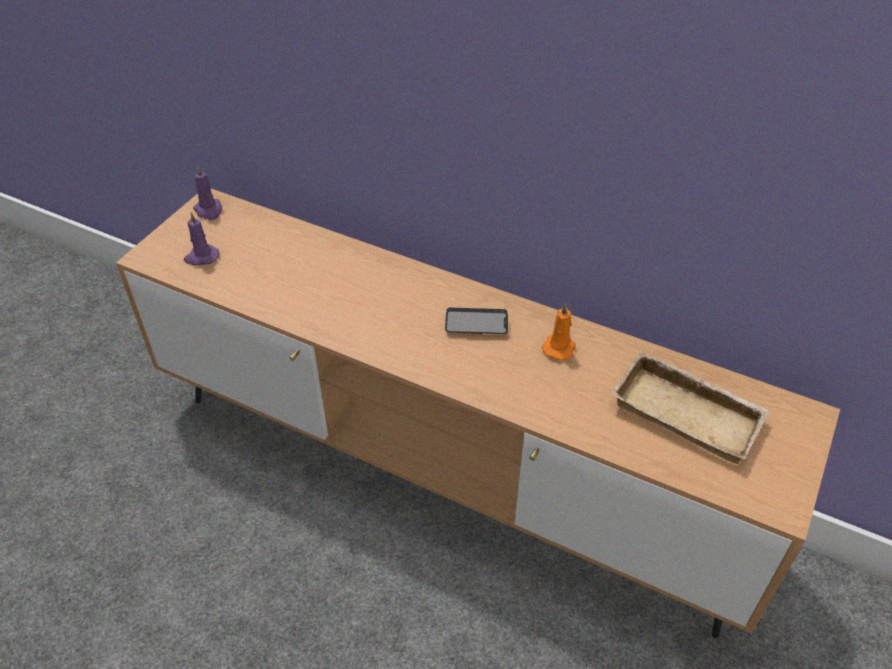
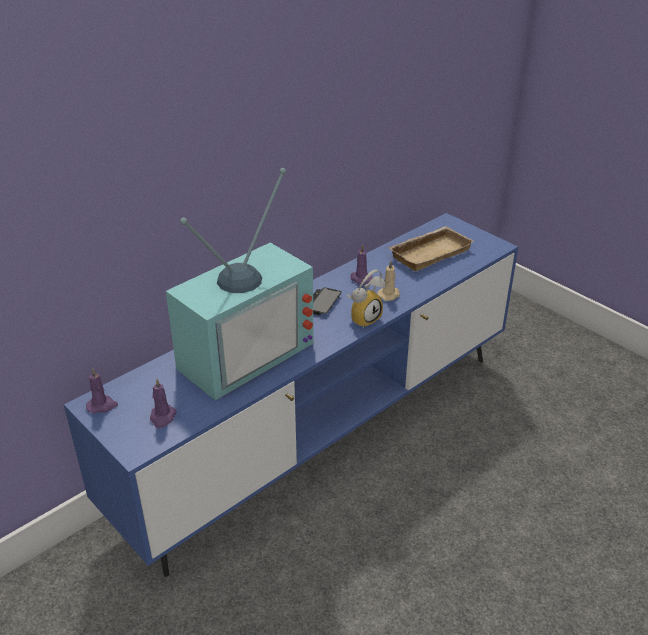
camera: 70 degrees left, 10 degrees down
brown tv stand [116,188,840,638] -> blue tv stand [64,213,518,577]
orange candle [542,303,576,361] -> purple candle [350,244,373,284]
none -> television [165,168,314,401]
none -> alarm clock [347,269,386,329]
none -> beige candle [377,261,400,301]

